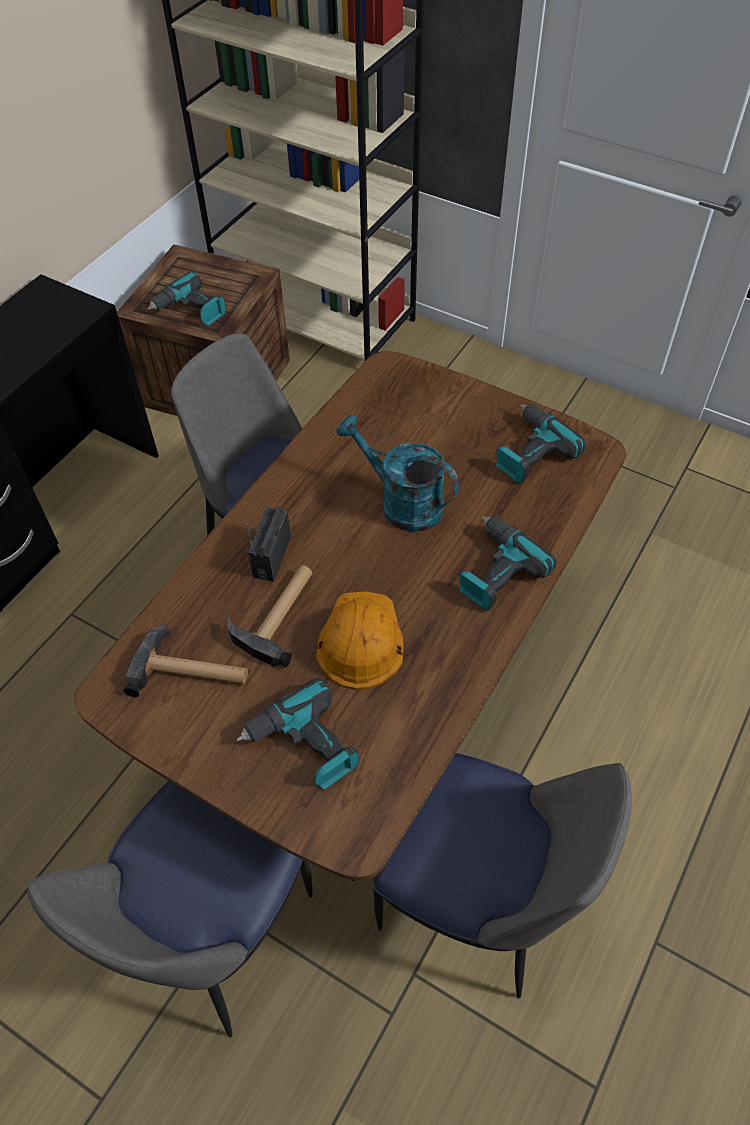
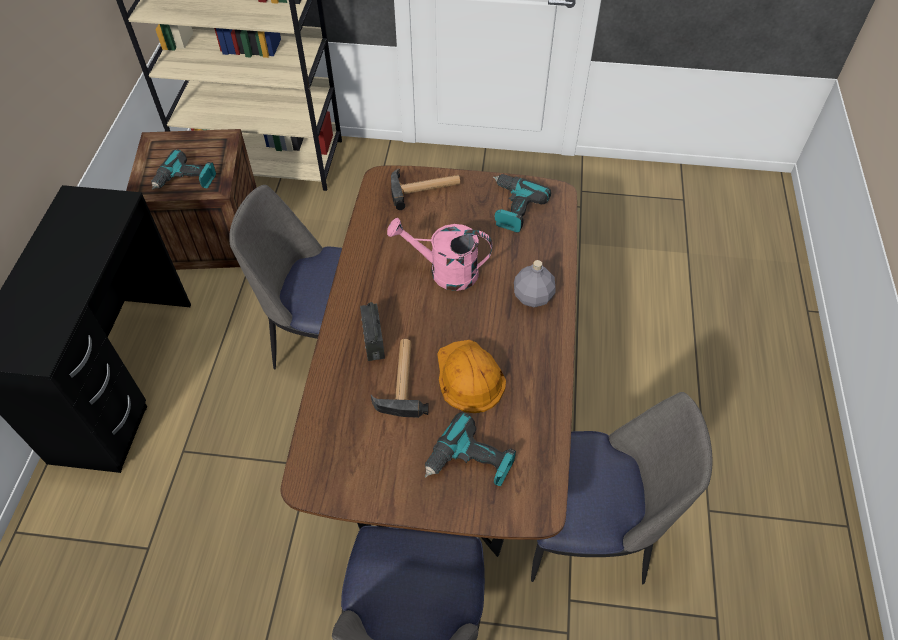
camera: 25 degrees left, 0 degrees up
hammer [124,625,248,697] -> hammer moved to [391,168,460,210]
turquoise watering can [336,414,459,532] -> pink watering can [387,218,493,291]
power drill [459,516,557,611] -> grey bottle [514,260,555,307]

